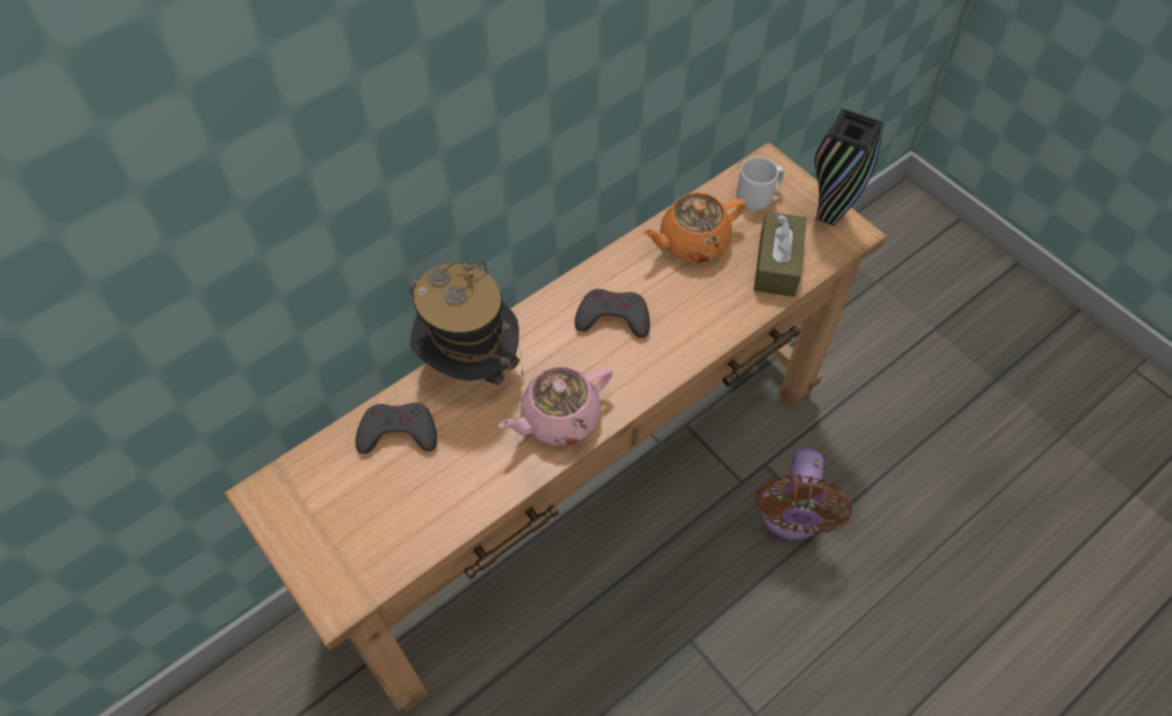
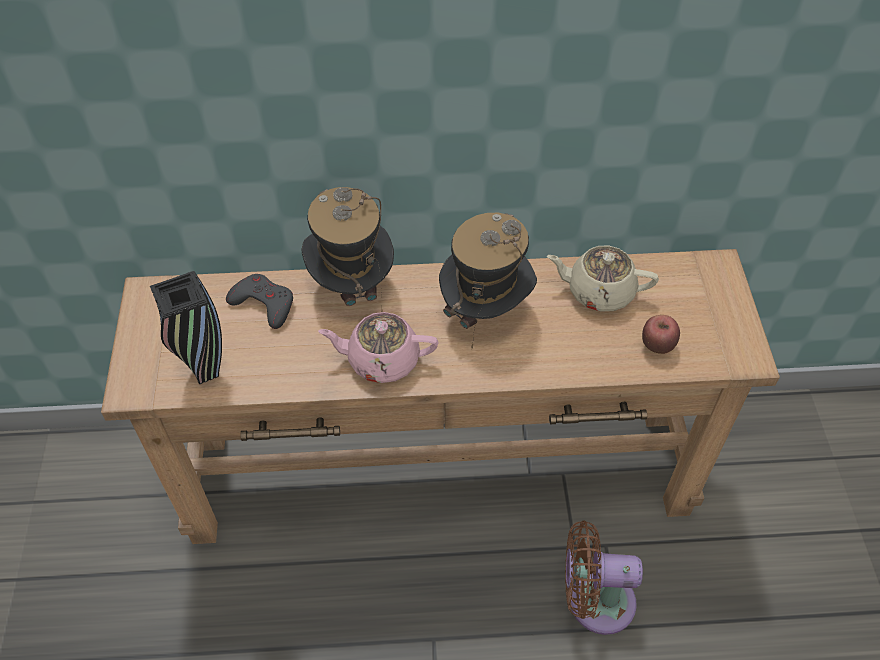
camera: 35 degrees right, 5 degrees down
grey game controller [575,289,650,338] -> hat [439,213,537,349]
orange teapot [642,193,746,262] -> beige teapot [547,246,659,311]
white mug [736,157,784,210] -> none
brown tissue box [754,212,807,297] -> apple [642,315,680,354]
brown fan [755,449,852,540] -> brown fan turned 45 degrees clockwise [565,521,643,635]
black vase [815,108,883,226] -> black vase moved to [150,271,222,385]

